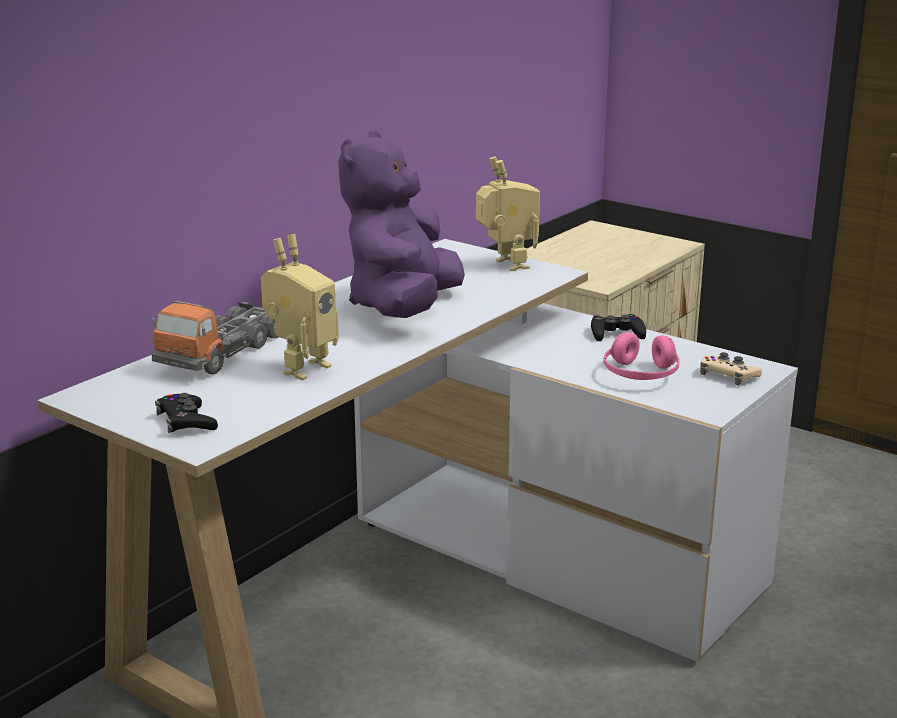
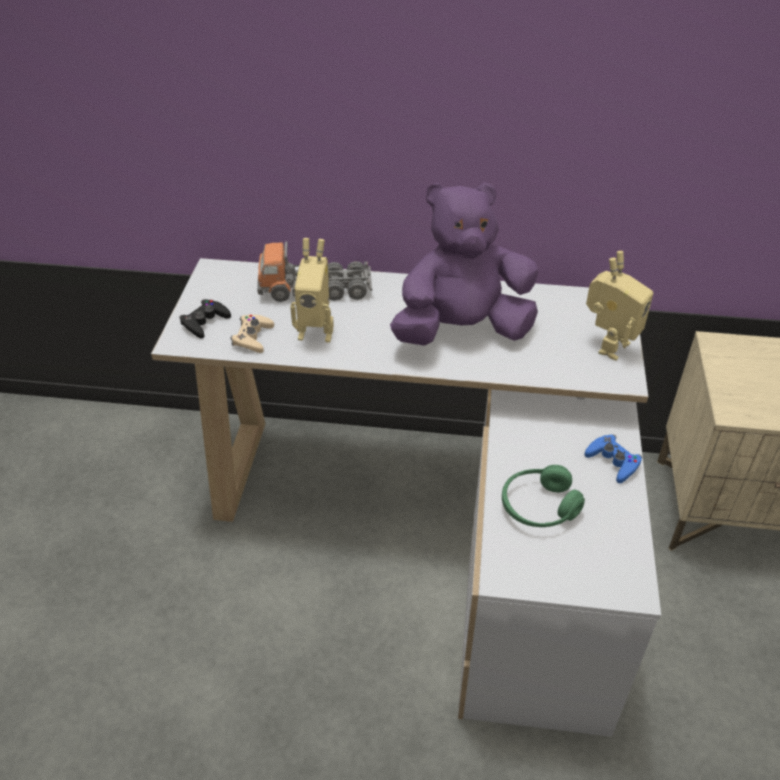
camera: 60 degrees right, 20 degrees up
black game controller [591,314,646,341] -> blue game controller [584,434,642,483]
pink headphones [603,332,680,380] -> green headphones [502,465,585,527]
beige game controller [700,352,762,385] -> beige game controller moved to [231,314,274,353]

